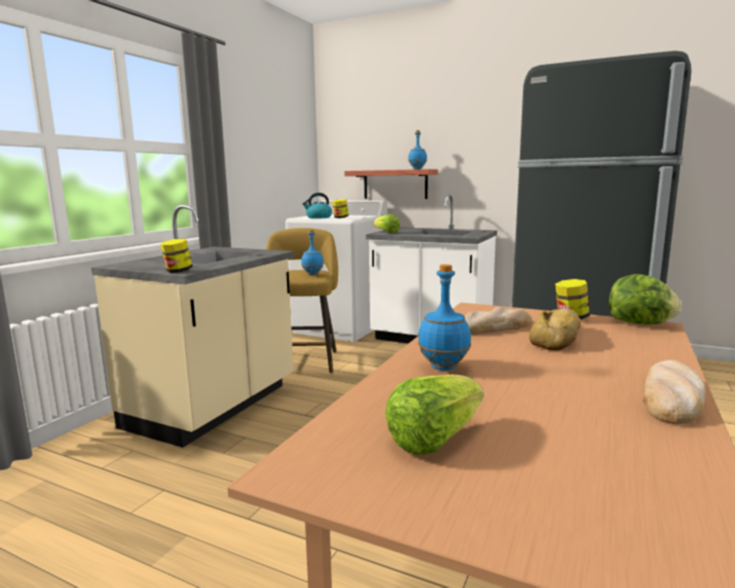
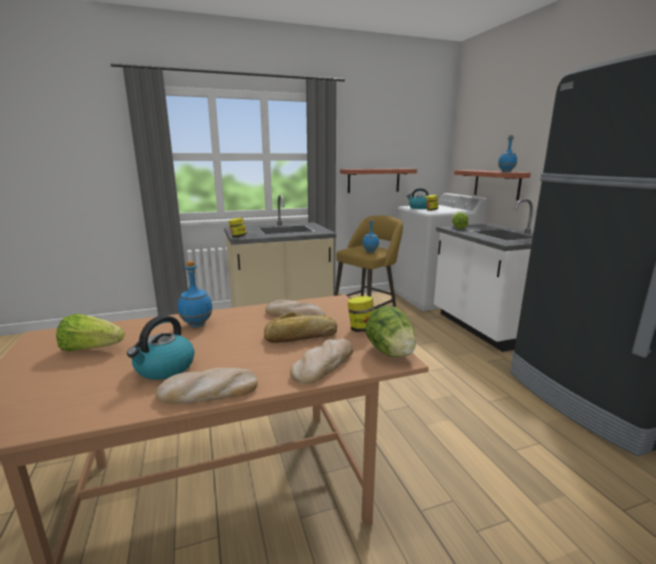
camera: 45 degrees right, 5 degrees up
none -> kettle [127,315,195,380]
none -> bread [290,339,354,384]
none -> shelf [340,169,417,193]

